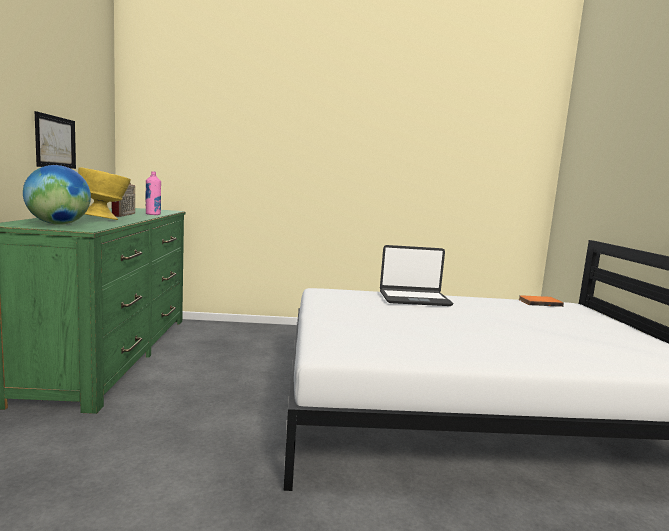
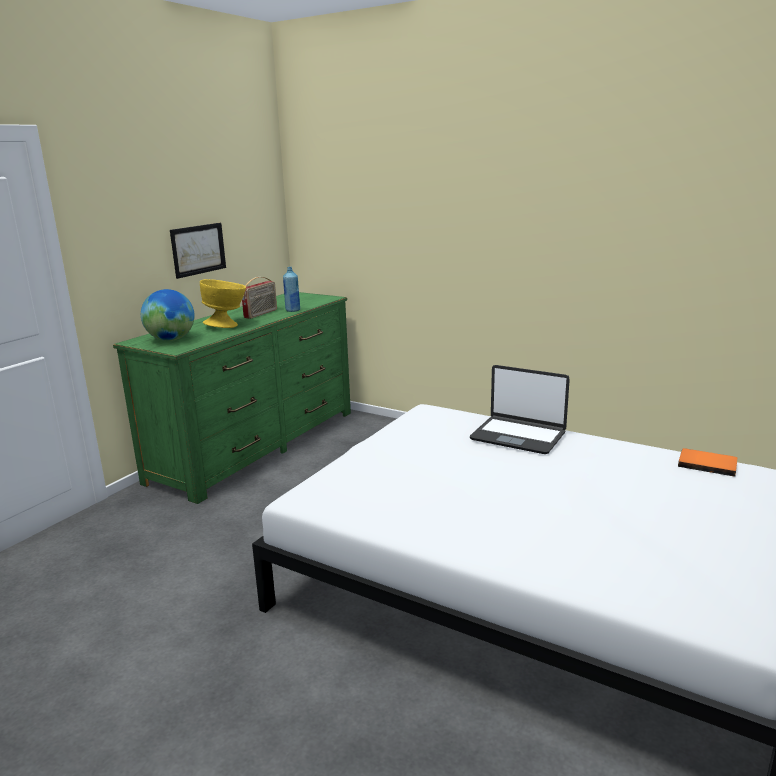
camera: 35 degrees right, 10 degrees up
pink bottle [146,171,161,215] -> blue bottle [283,267,300,312]

